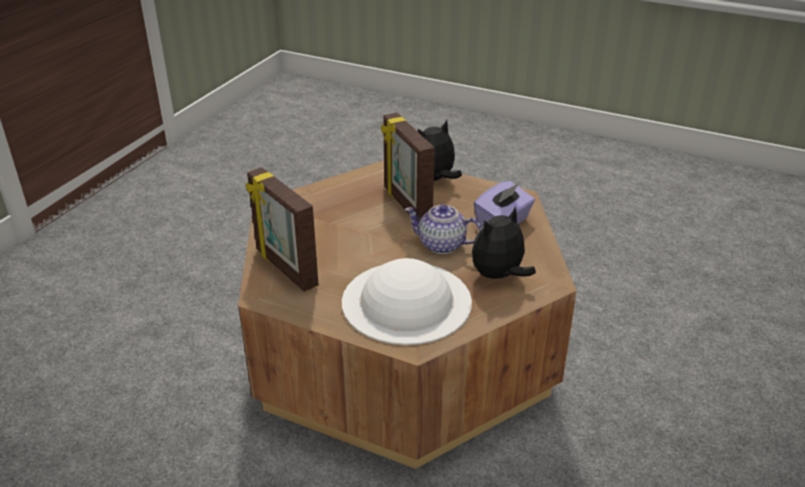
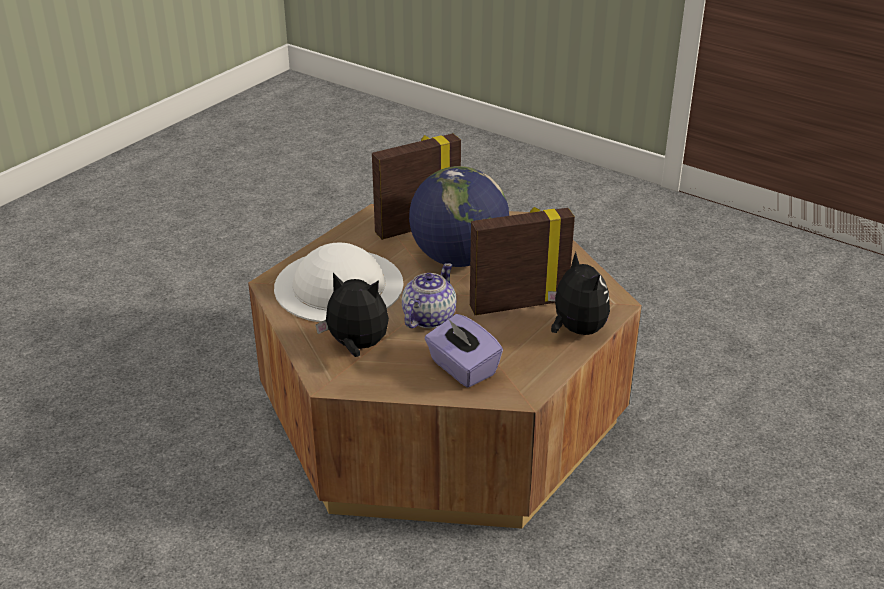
camera: 100 degrees right, 0 degrees up
plush toy [472,206,536,279] -> plush toy turned 45 degrees counterclockwise [315,273,389,357]
none -> globe [409,166,509,267]

